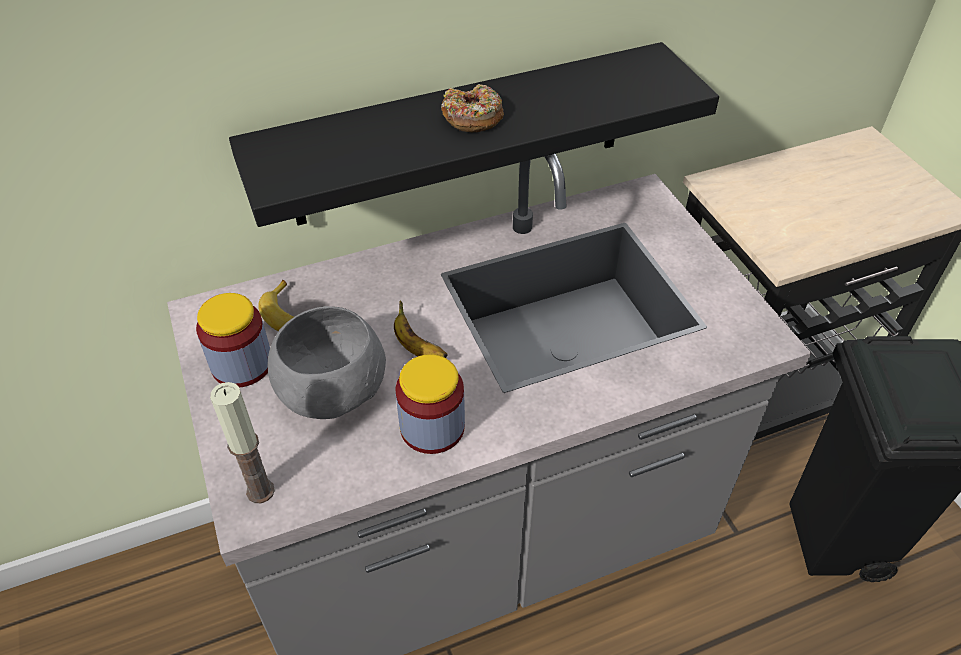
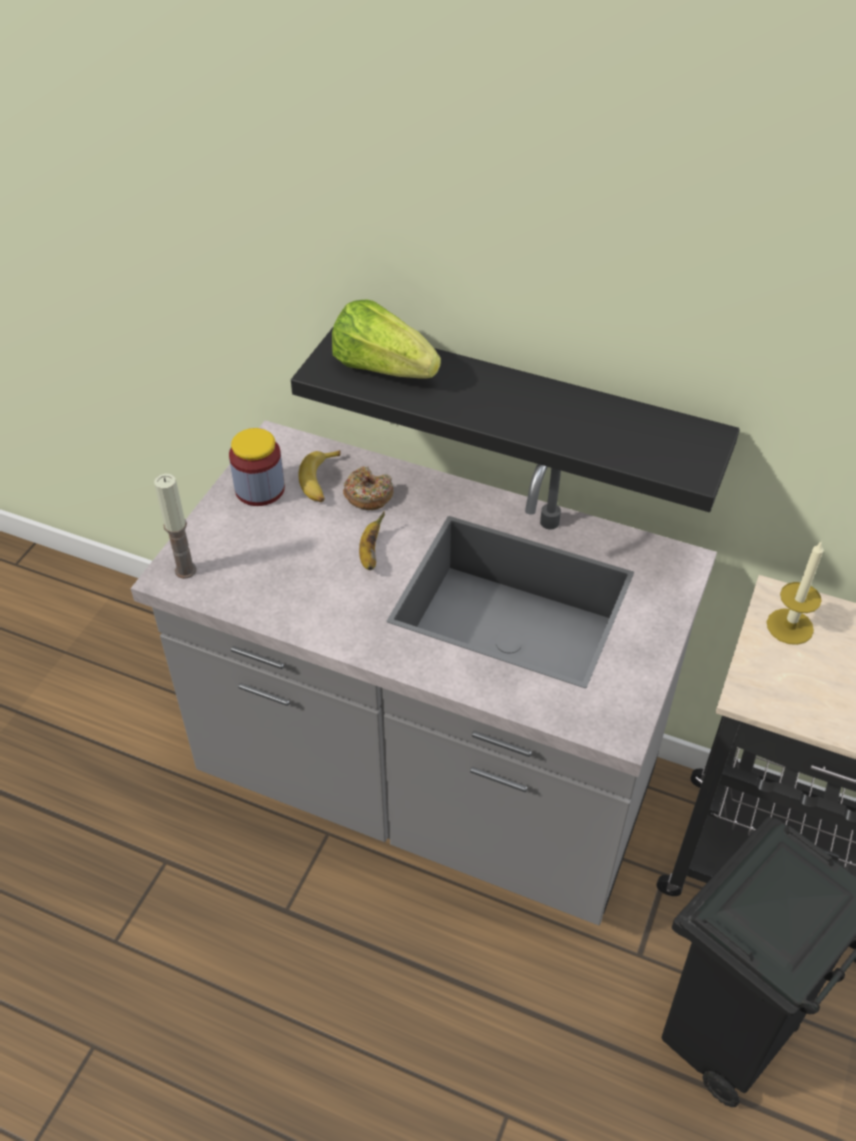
camera: 45 degrees right, 0 degrees up
grey bowl [267,306,386,419] -> none
jar [395,354,465,454] -> none
donut [441,84,504,132] -> donut moved to [343,466,394,510]
none -> lettuce [332,299,441,379]
none -> candle [767,541,824,645]

